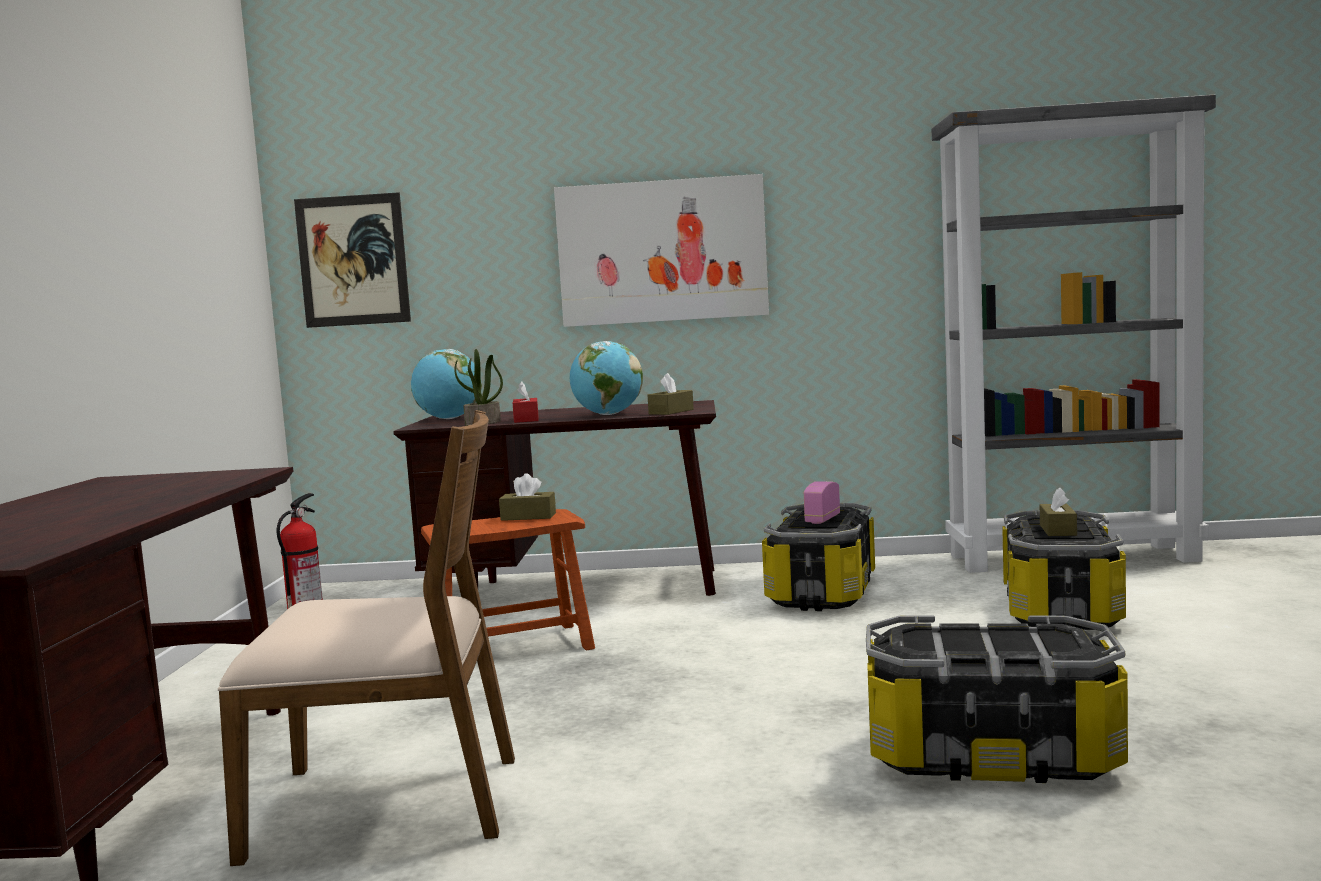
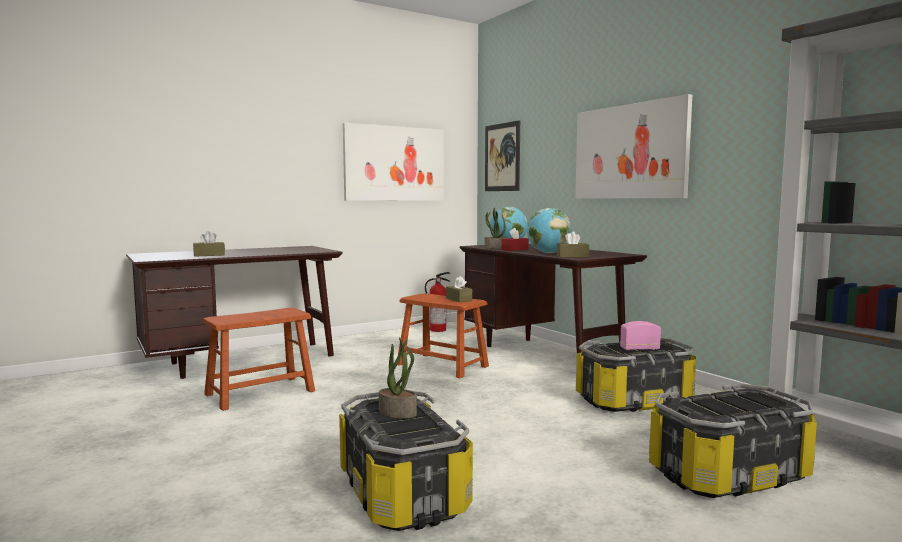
camera: 55 degrees right, 0 degrees up
brown chair [218,410,515,866] -> brown stool [203,308,315,411]
brown tissue box [1040,487,1077,536] -> brown tissue box moved to [193,231,225,257]
none -> picture [343,123,444,201]
none -> potted plant [379,337,417,419]

